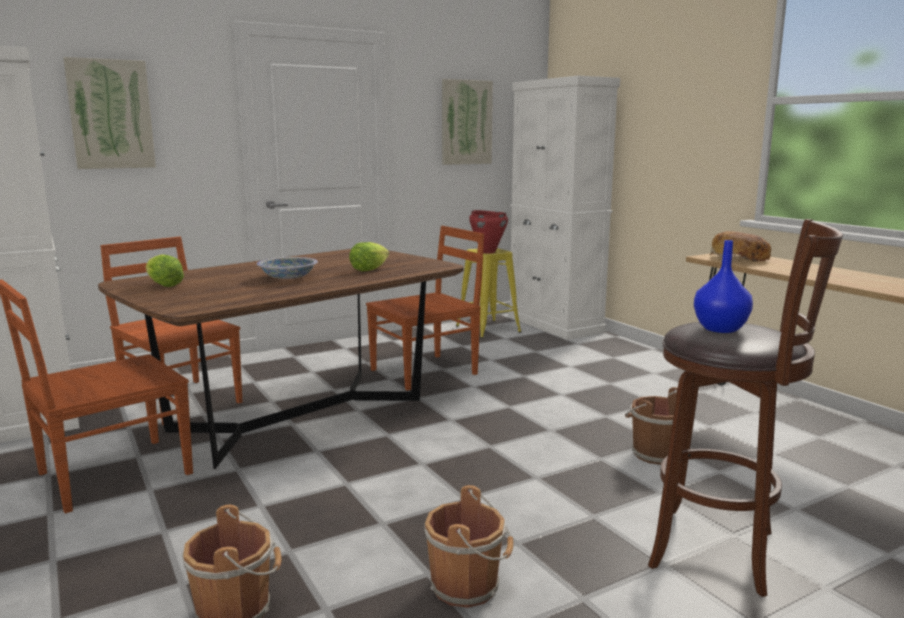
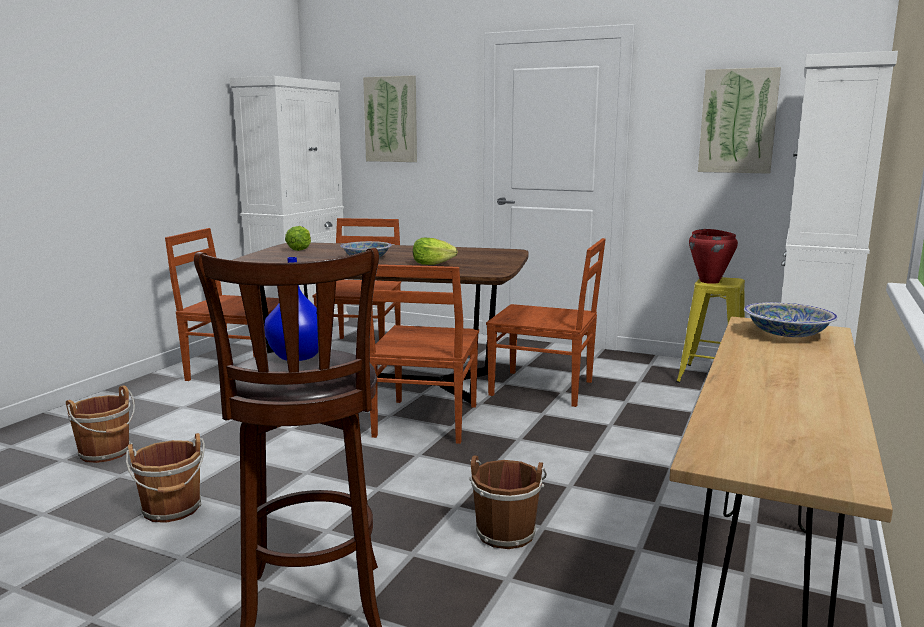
camera: 55 degrees right, 0 degrees up
bread [710,231,771,262] -> bowl [744,302,838,337]
none -> brown chair [370,264,479,444]

